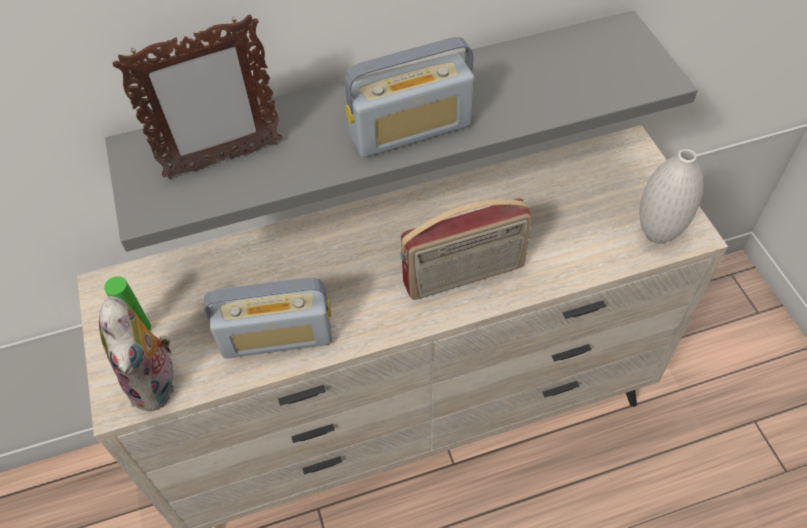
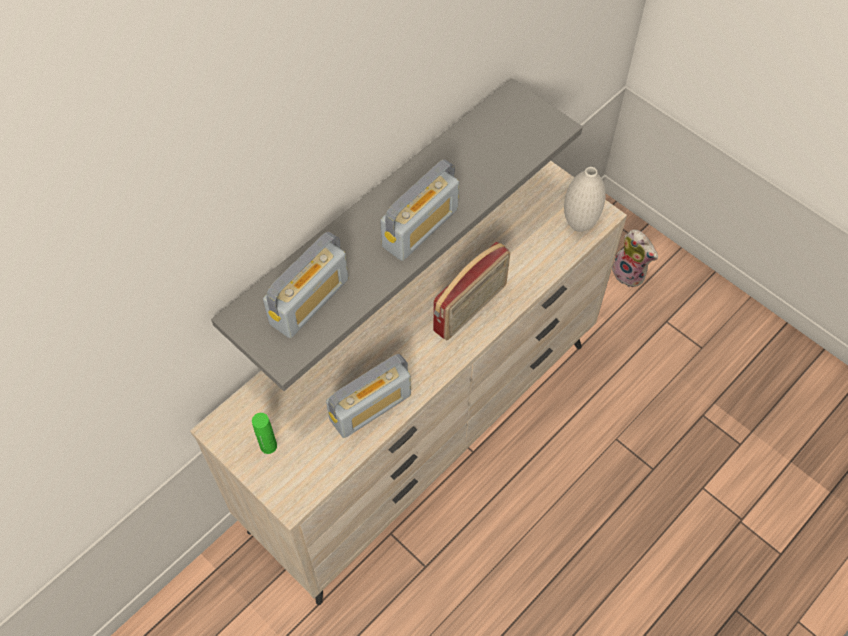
camera: 30 degrees left, 5 degrees up
plush toy [99,296,178,411] -> plush toy moved to [612,229,658,287]
picture frame [113,14,282,180] -> radio [263,231,349,338]

